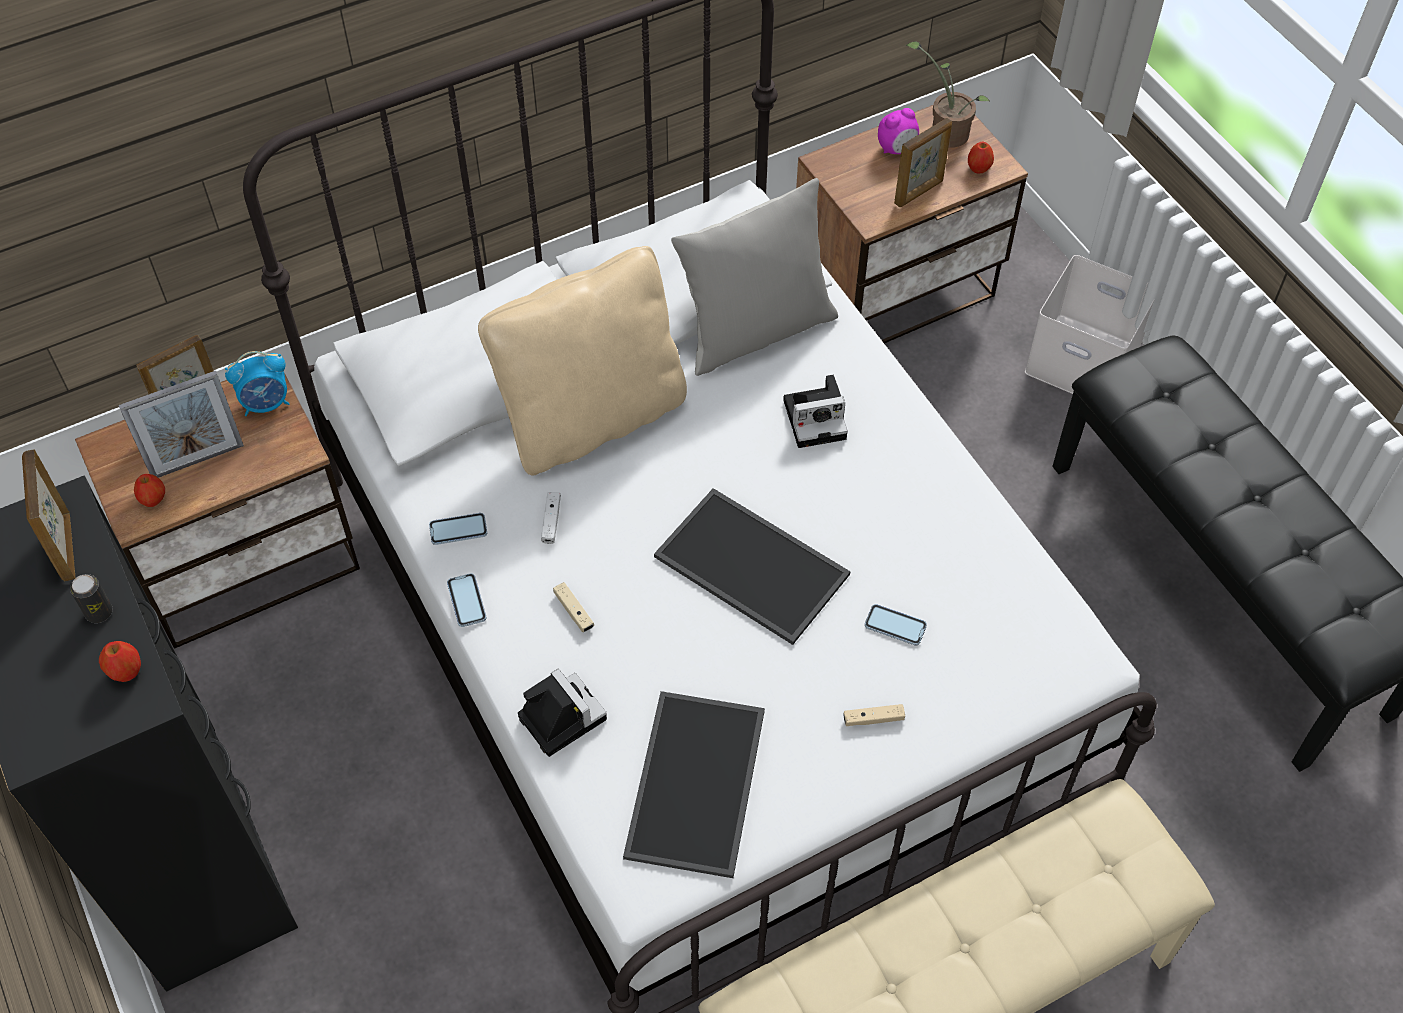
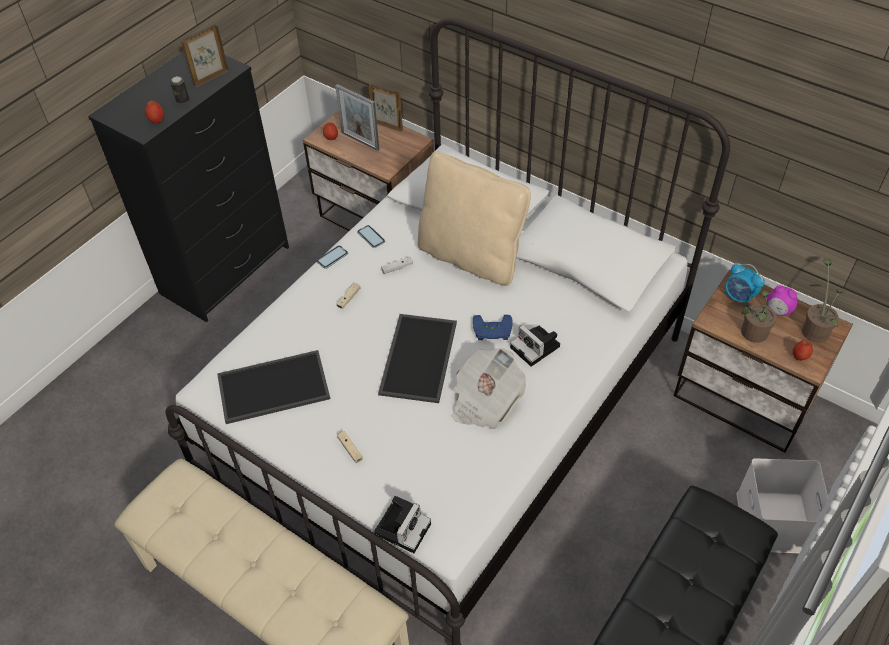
camera: 65 degrees right, 5 degrees down
alarm clock [225,351,289,416] -> alarm clock moved to [724,263,765,307]
camera [518,669,607,757] -> camera moved to [374,496,431,553]
grey pillow [671,178,838,376] -> none
phone [865,604,927,645] -> none
picture frame [894,118,952,207] -> potted plant [741,290,776,343]
none -> newspaper [452,348,526,429]
none -> blue game controller [473,315,513,340]

